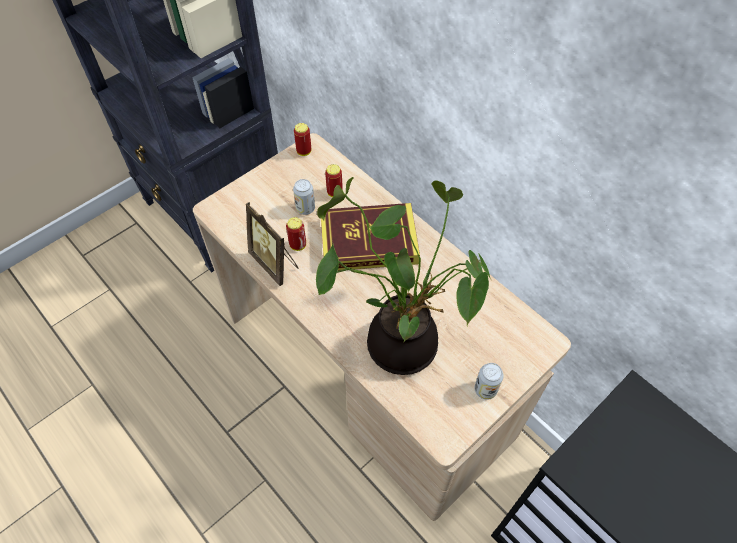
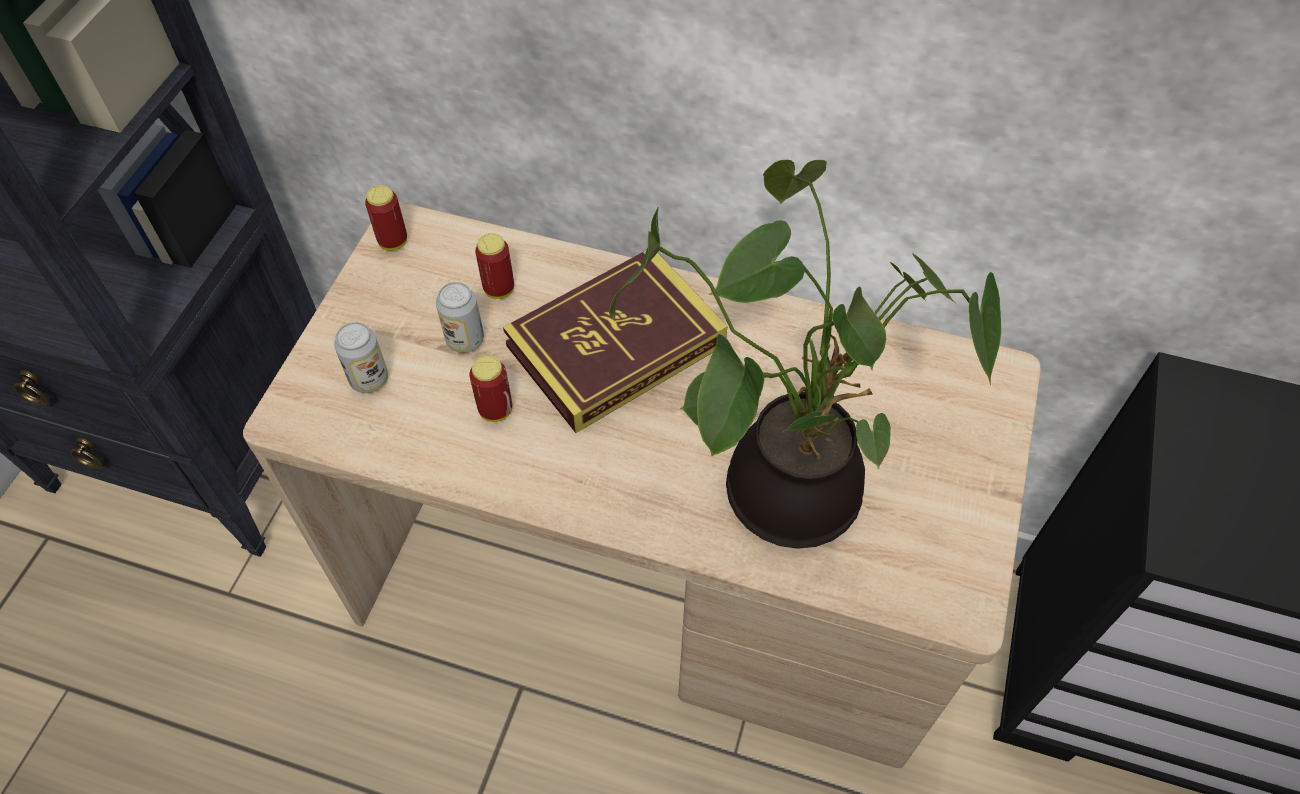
camera: 30 degrees left, 0 degrees up
picture frame [246,202,298,286] -> none
can [475,363,504,400] -> can moved to [334,322,388,393]

